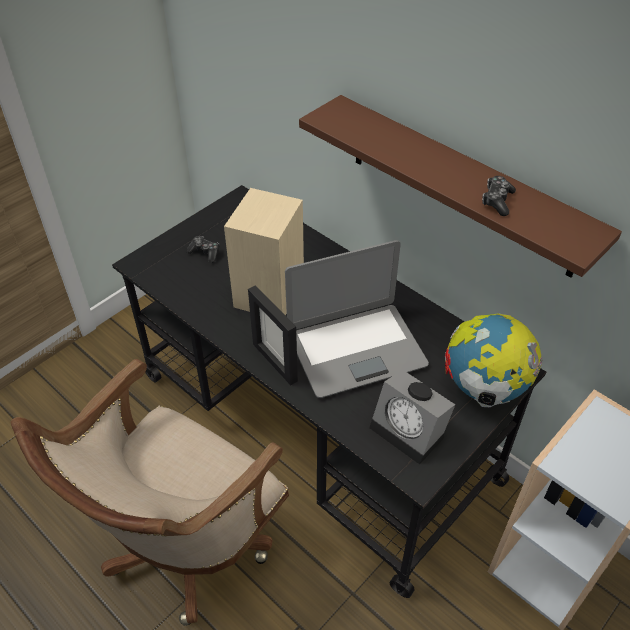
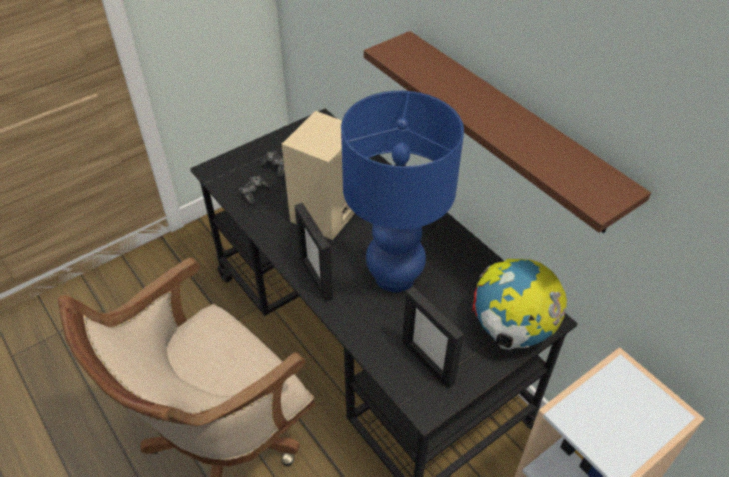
camera: 10 degrees right, 0 degrees up
laptop [285,240,429,398] -> blue table lamp [341,91,464,292]
alarm clock [369,370,455,464] -> picture frame [402,287,464,389]
game controller [482,176,516,216] -> game controller moved to [239,176,271,206]

